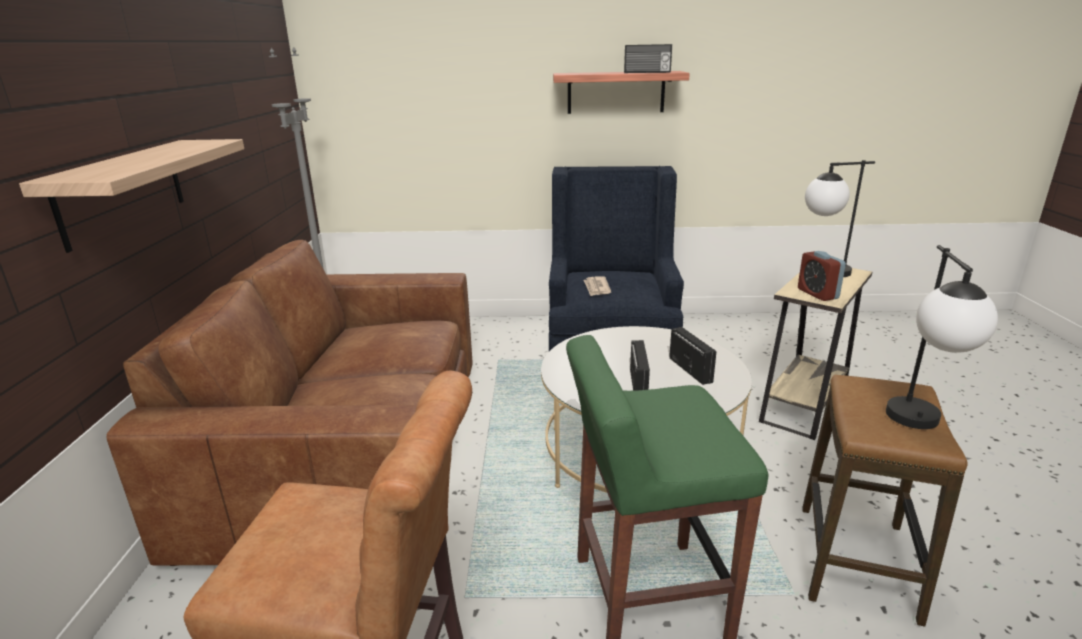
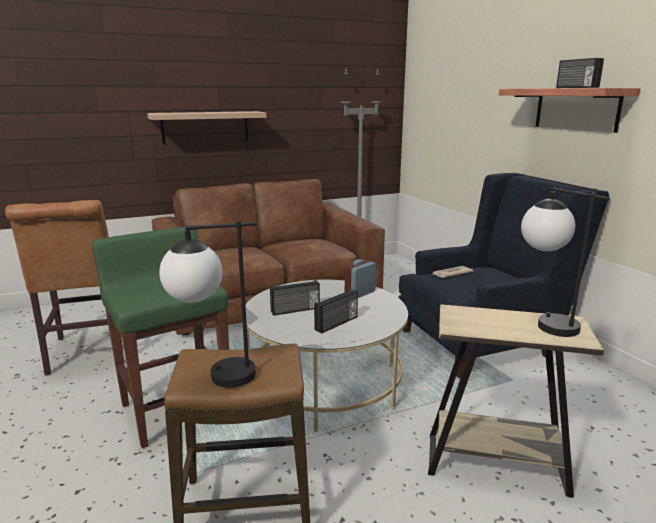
camera: 65 degrees right, 5 degrees down
alarm clock [798,251,846,301] -> alarm clock moved to [345,259,376,298]

